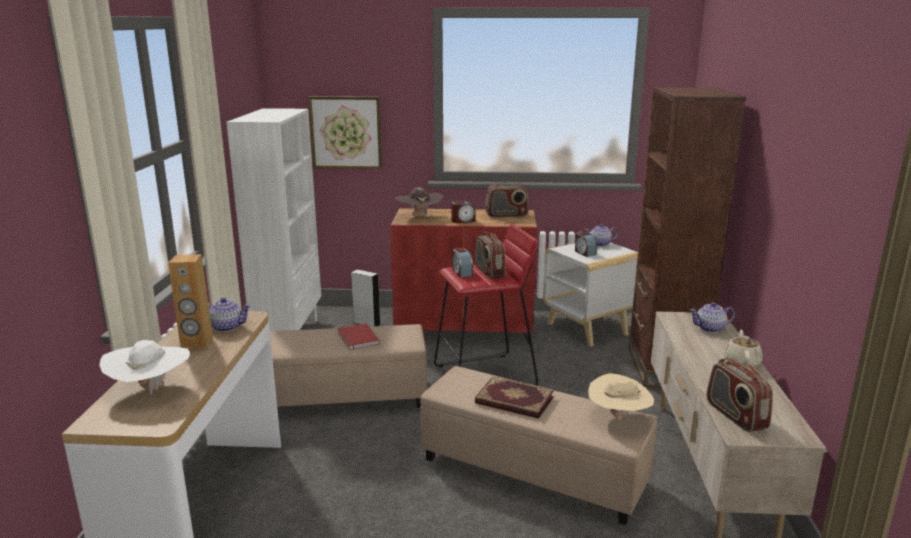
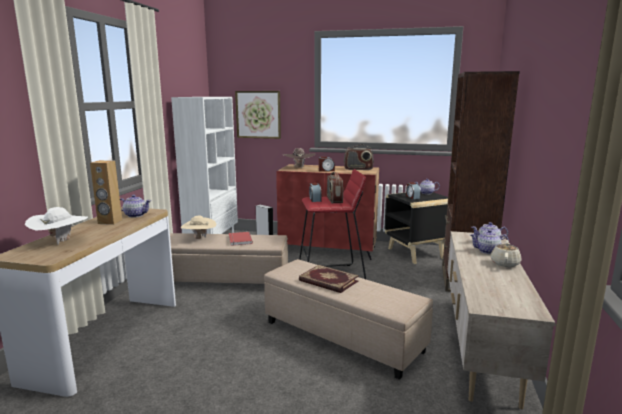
camera: 10 degrees right, 5 degrees down
white side table [543,242,638,347] -> black side table [385,192,448,264]
beige hat [588,373,654,421] -> beige hat moved to [181,216,216,239]
radio [707,358,773,432] -> none
none -> teapot [470,230,509,254]

